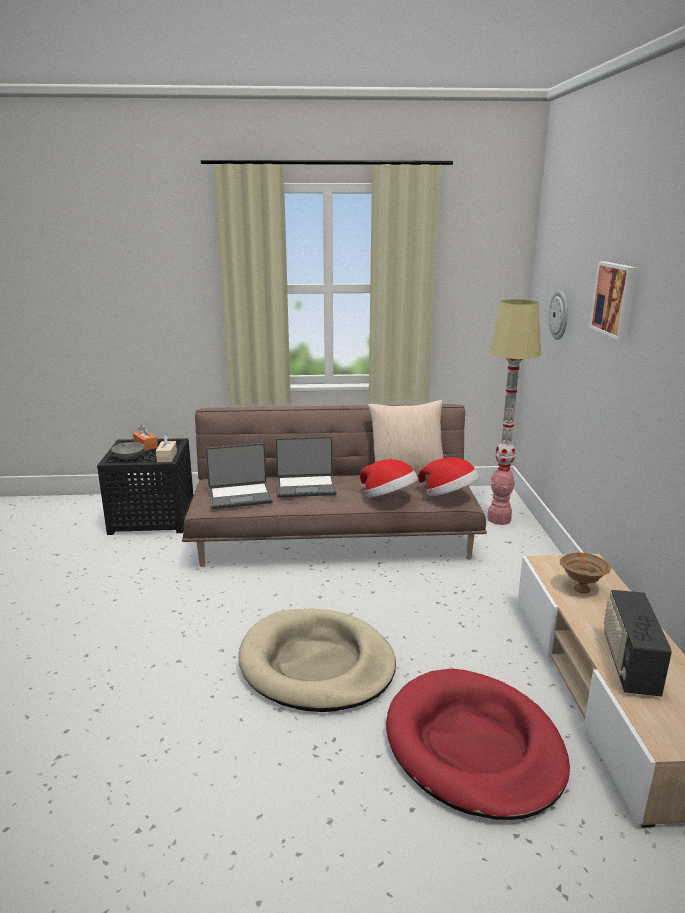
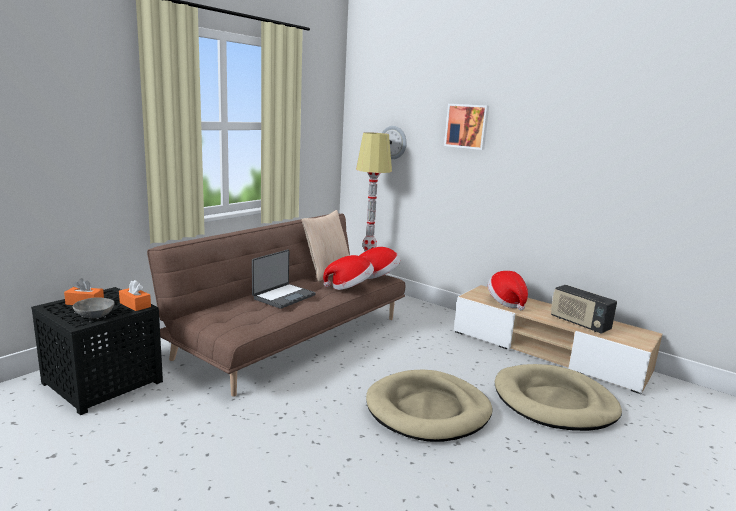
camera: 50 degrees left, 5 degrees down
beige tissue box [156,435,177,462] -> orange tissue box [119,280,151,311]
laptop [206,443,273,509] -> none
red dog bed [386,668,570,820] -> beige dog bed [495,364,622,431]
brown bowl [560,553,611,593] -> hat [488,271,528,310]

